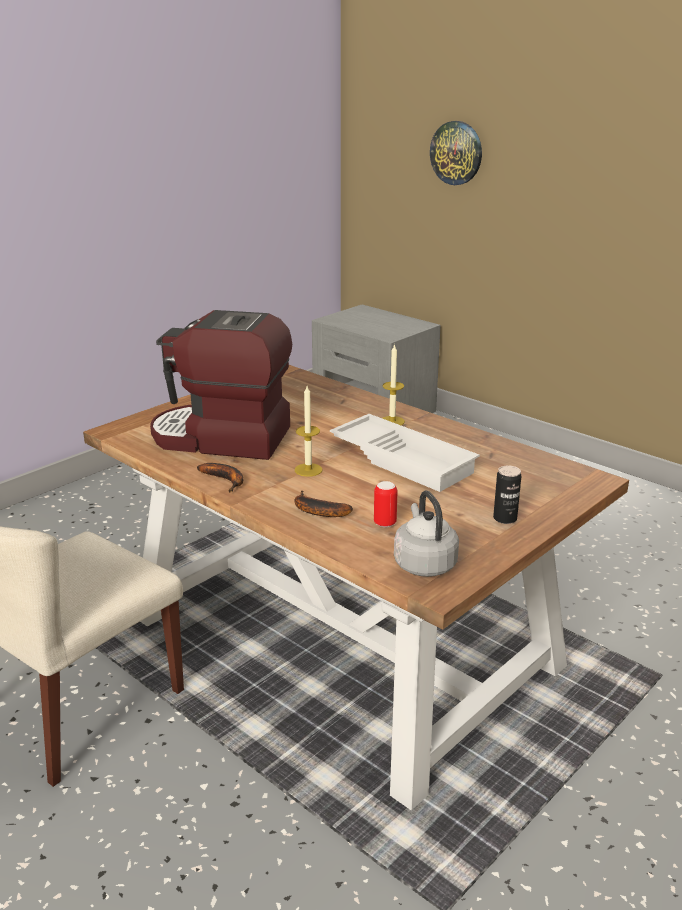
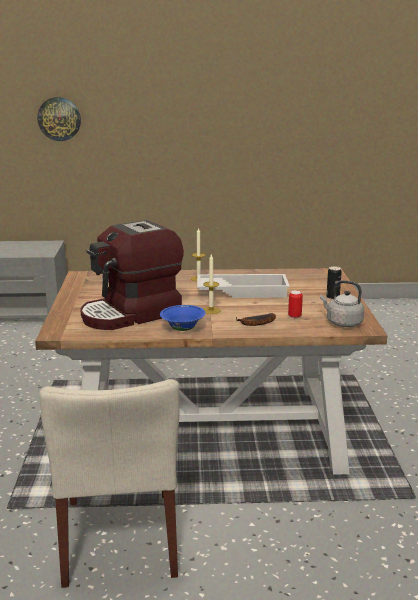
camera: 45 degrees left, 5 degrees down
banana [197,463,243,493] -> blue bowl [160,305,206,331]

